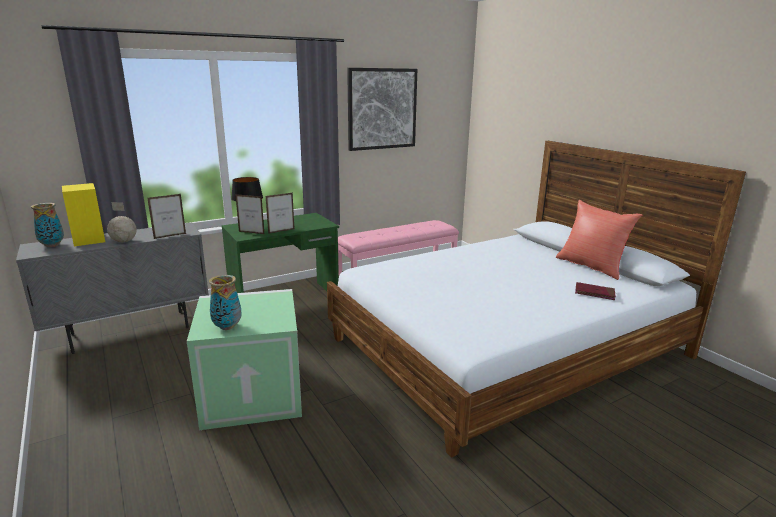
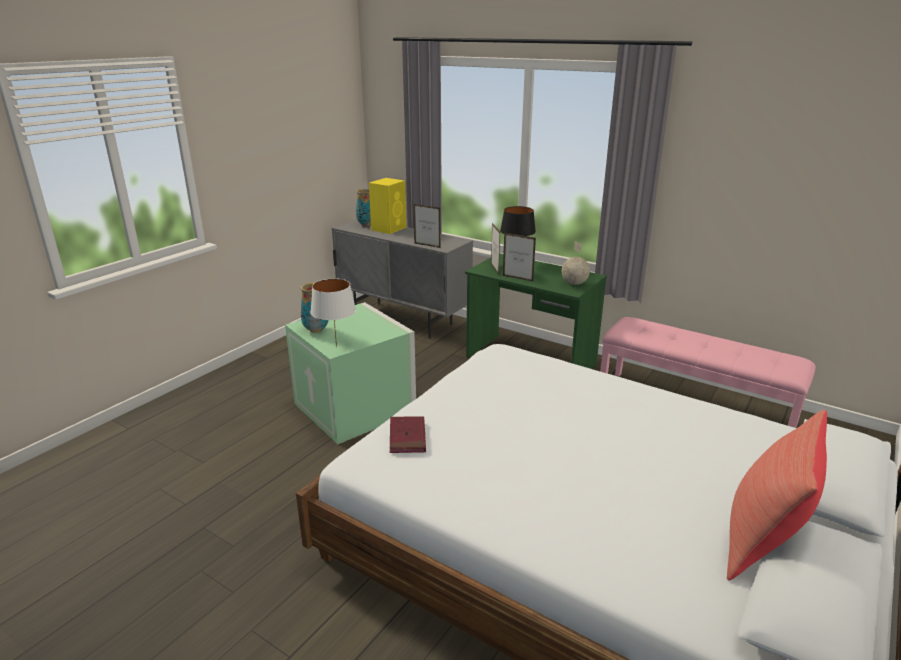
camera: 65 degrees right, 5 degrees up
globe [107,202,137,242] -> globe moved to [562,241,590,285]
picture [347,68,417,151] -> none
red book [575,282,616,300] -> red book moved to [390,416,426,453]
none -> white table lamp [310,278,356,347]

